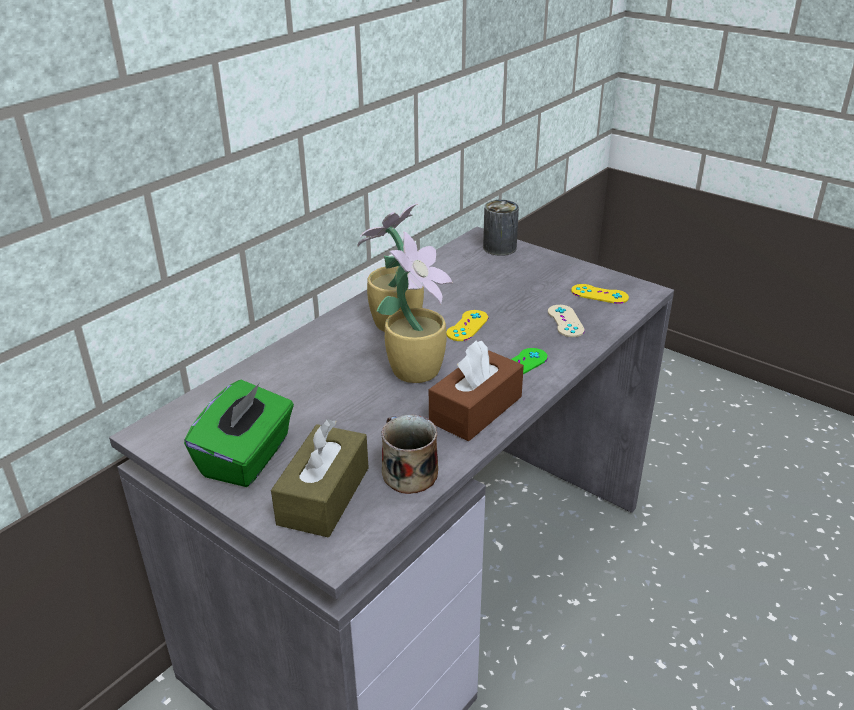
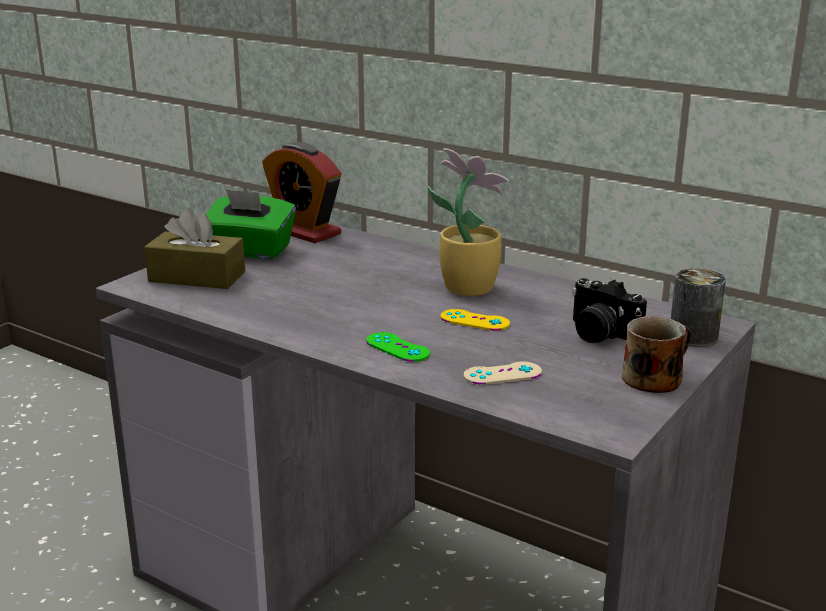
camera: 85 degrees right, 10 degrees down
potted plant [377,231,453,383] -> none
mug [381,415,438,494] -> mug moved to [622,316,691,393]
brown tissue box [429,340,524,441] -> none
yellow game controller [571,284,629,304] -> none
none -> alarm clock [262,142,341,243]
none -> camera [572,278,647,343]

